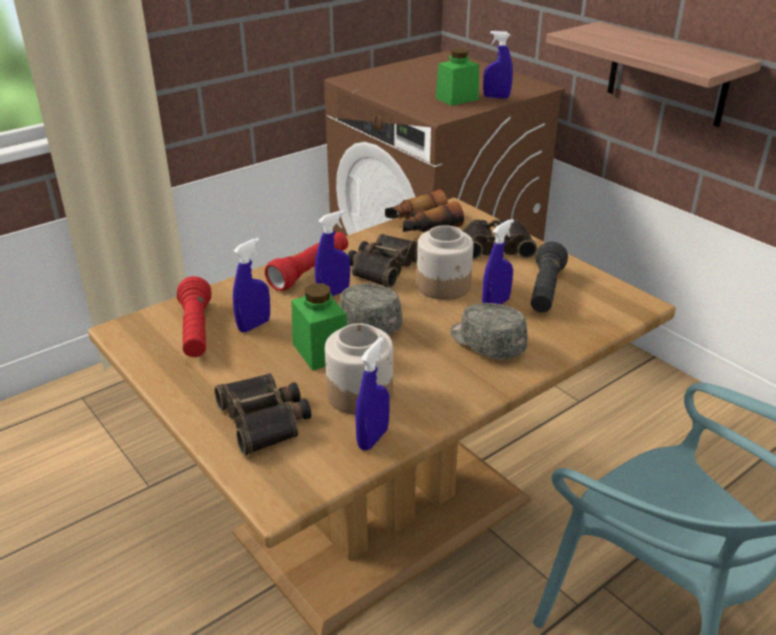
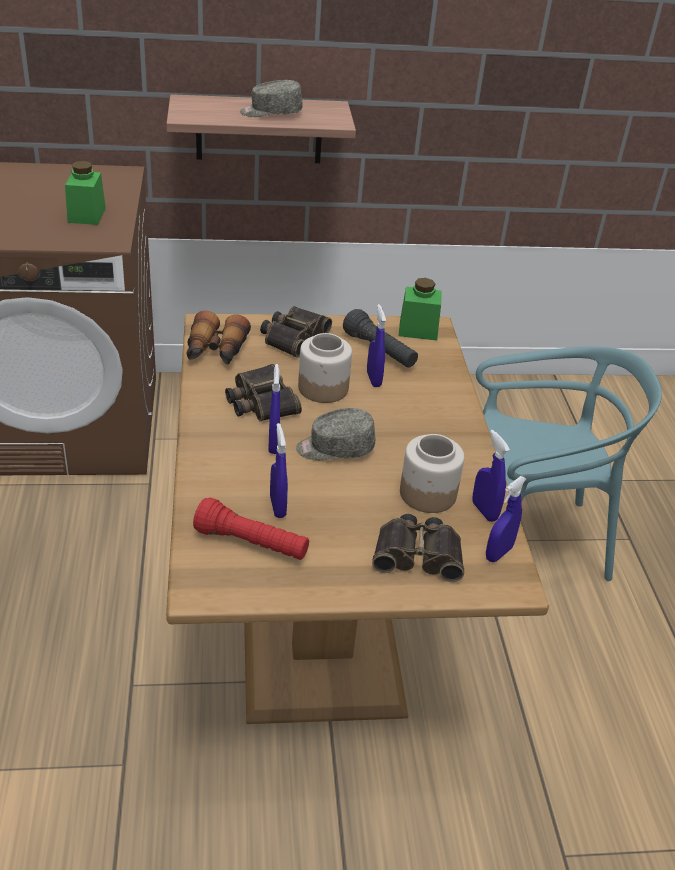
camera: 60 degrees left, 5 degrees up
red flashlight [265,232,348,291] -> none
green jar [291,283,347,371] -> green jar moved to [399,278,442,341]
grey cap [450,303,528,359] -> grey cap moved to [240,80,303,117]
blue spray bottle [483,31,513,99] -> blue spray bottle moved to [486,476,526,562]

